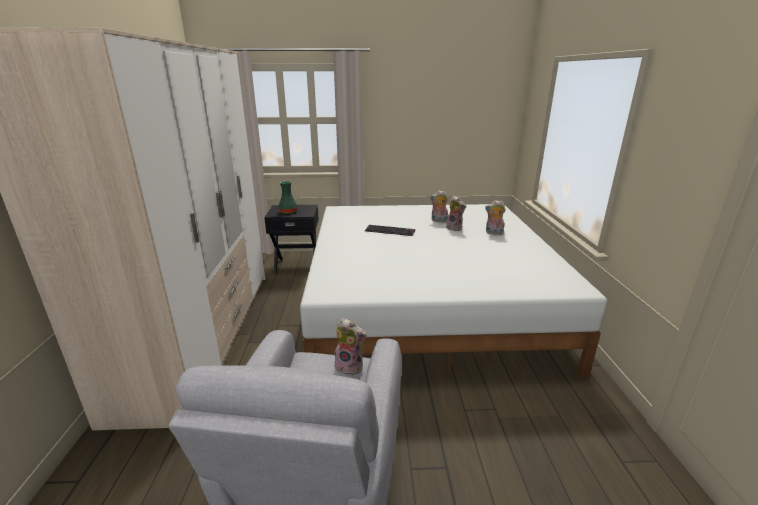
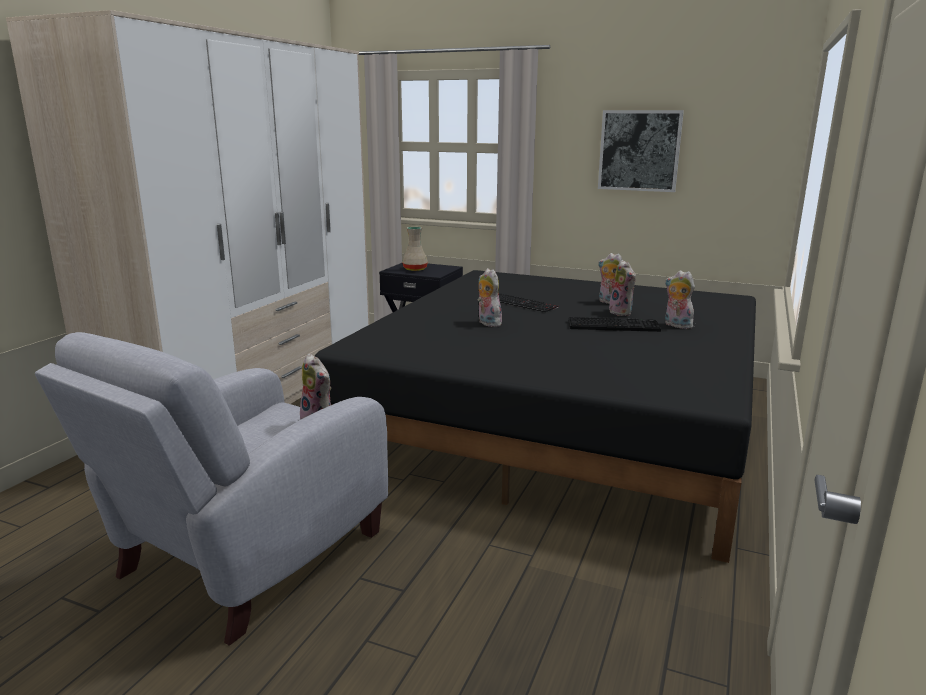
camera: 25 degrees right, 5 degrees down
green vase [279,181,297,213] -> beige vase [402,227,428,271]
white bed [300,204,607,377] -> black bed [315,270,756,563]
none -> plush toy [478,268,503,327]
none -> keyboard [568,317,661,332]
none -> picture [598,110,684,192]

